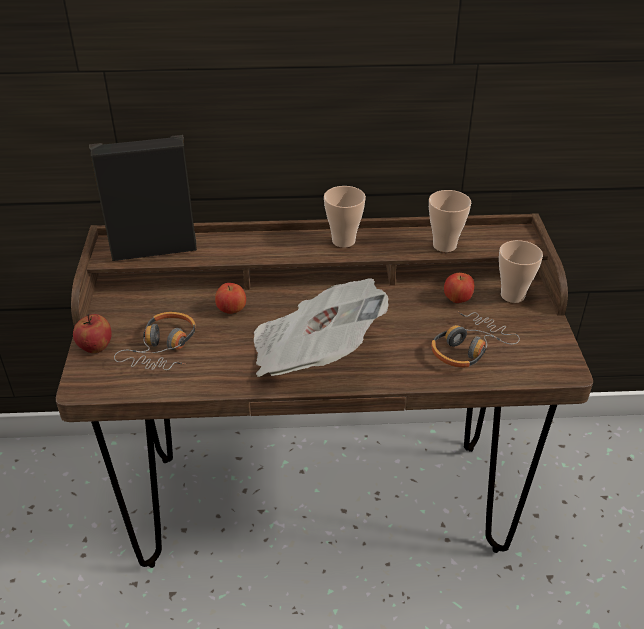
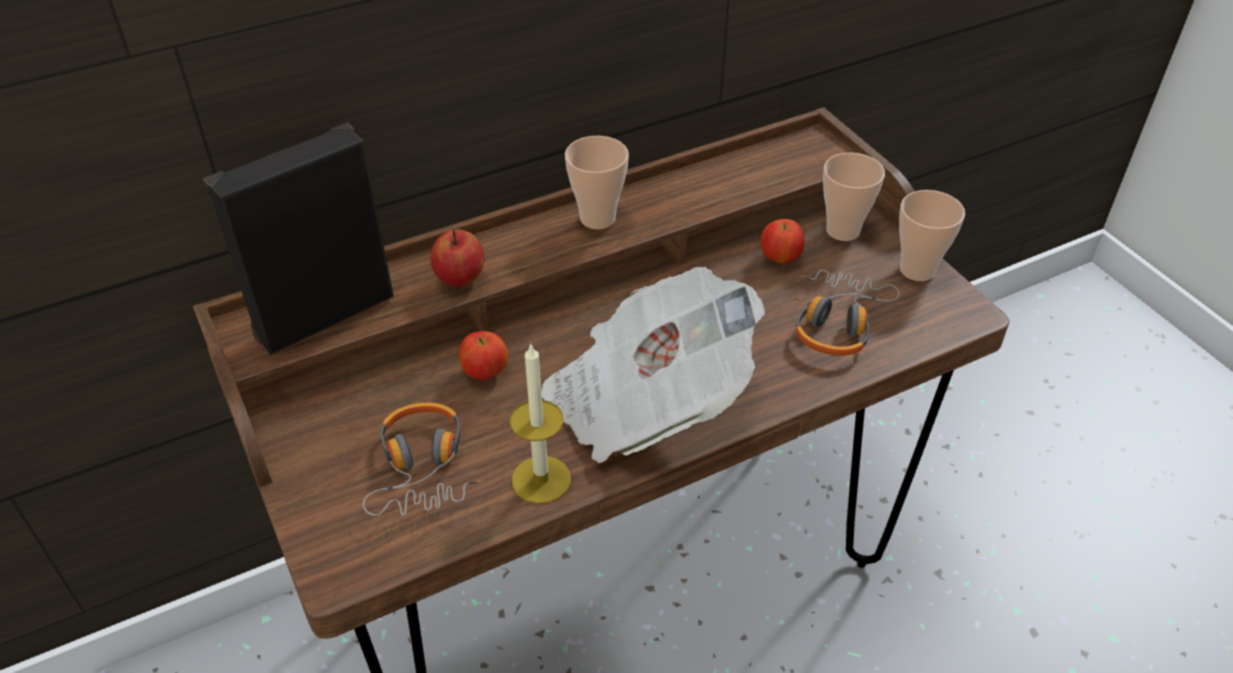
camera: 25 degrees left, 5 degrees up
apple [73,314,112,353] -> apple moved to [430,229,484,287]
cup [429,190,471,252] -> cup moved to [899,190,965,281]
none -> candle [510,342,571,504]

